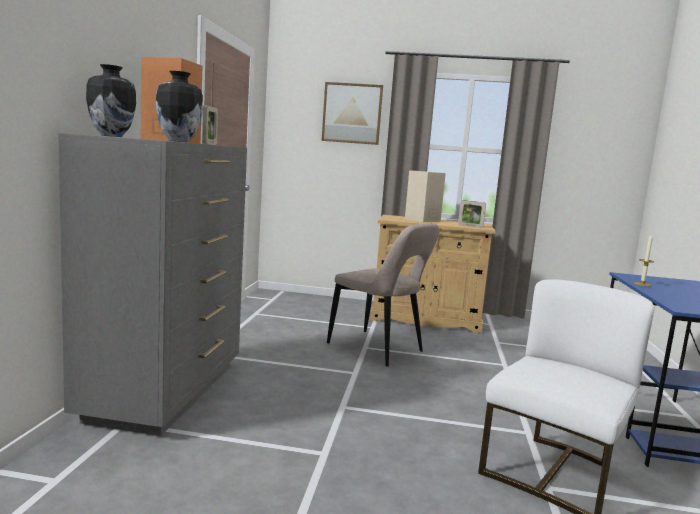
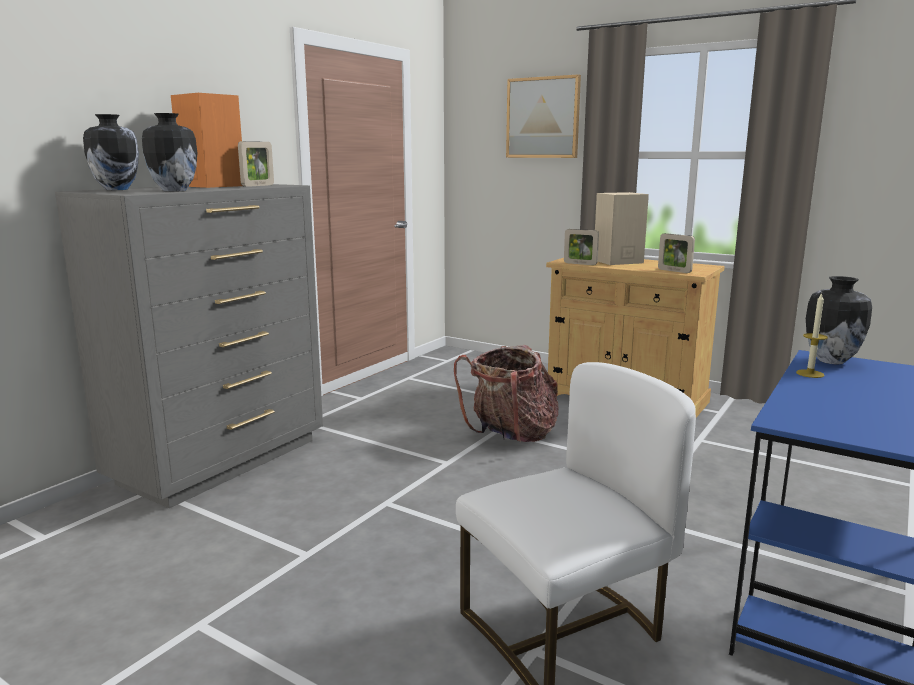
camera: 25 degrees right, 5 degrees up
beige chair [327,223,440,366] -> backpack [454,345,558,442]
none -> picture frame [564,229,599,265]
none -> vase [806,276,872,364]

